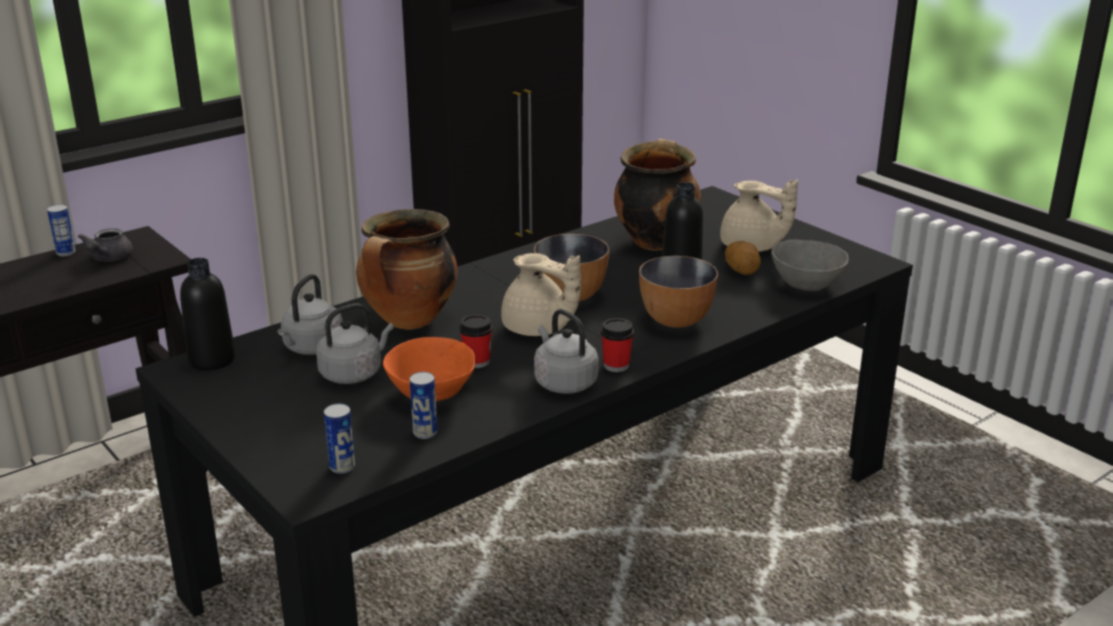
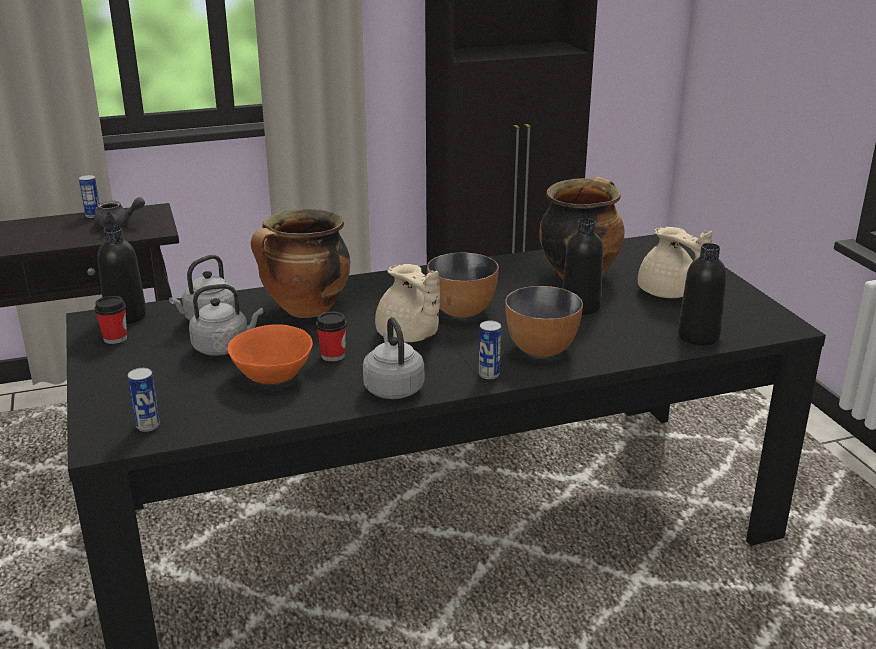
camera: 20 degrees right, 0 degrees up
grey teapot [78,228,133,261] -> grey teapot turned 120 degrees counterclockwise [94,197,145,228]
can [410,372,437,439] -> can moved to [479,320,501,379]
cup [601,318,634,372] -> cup moved to [94,296,127,344]
potato [725,241,761,275] -> none
grey bowl [771,240,849,291] -> black bottle [678,243,727,345]

